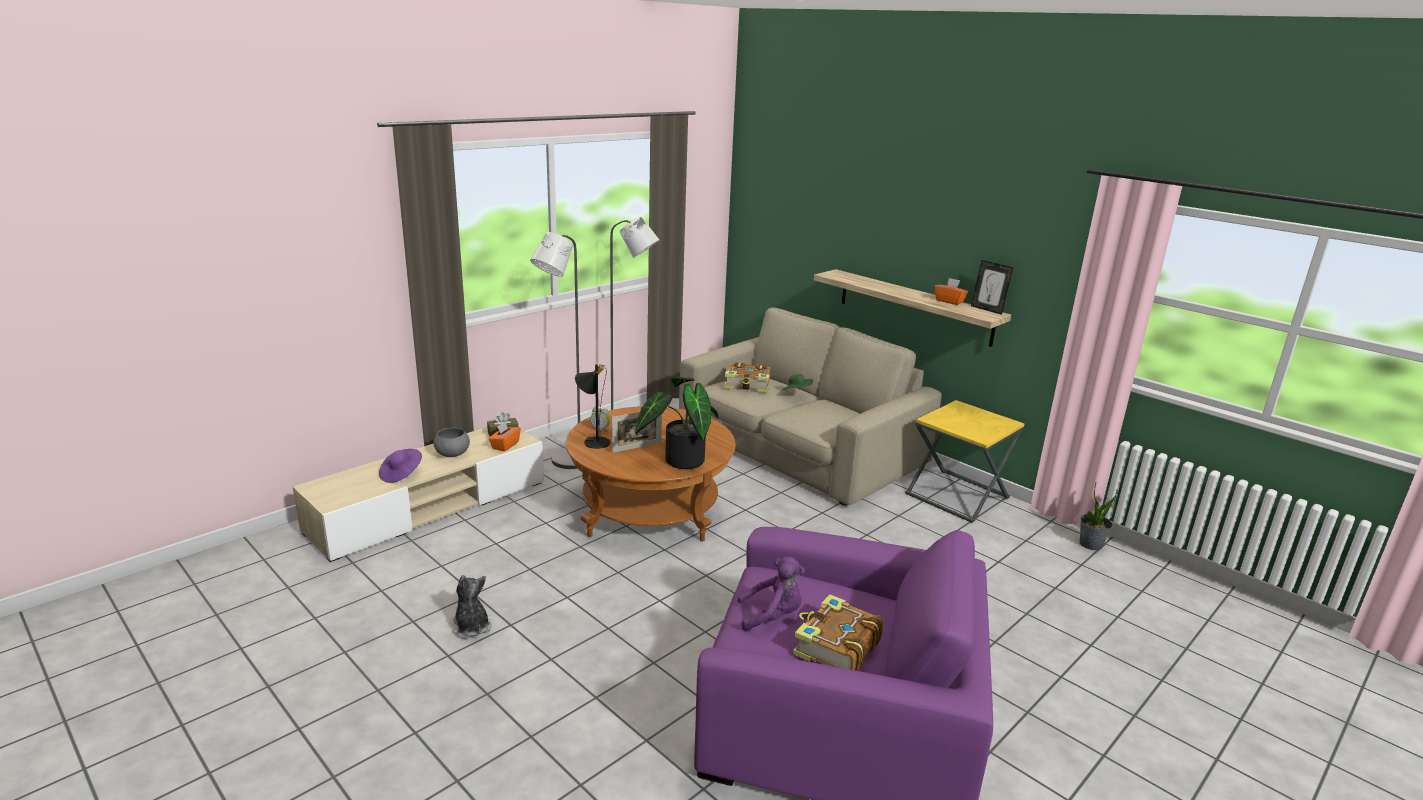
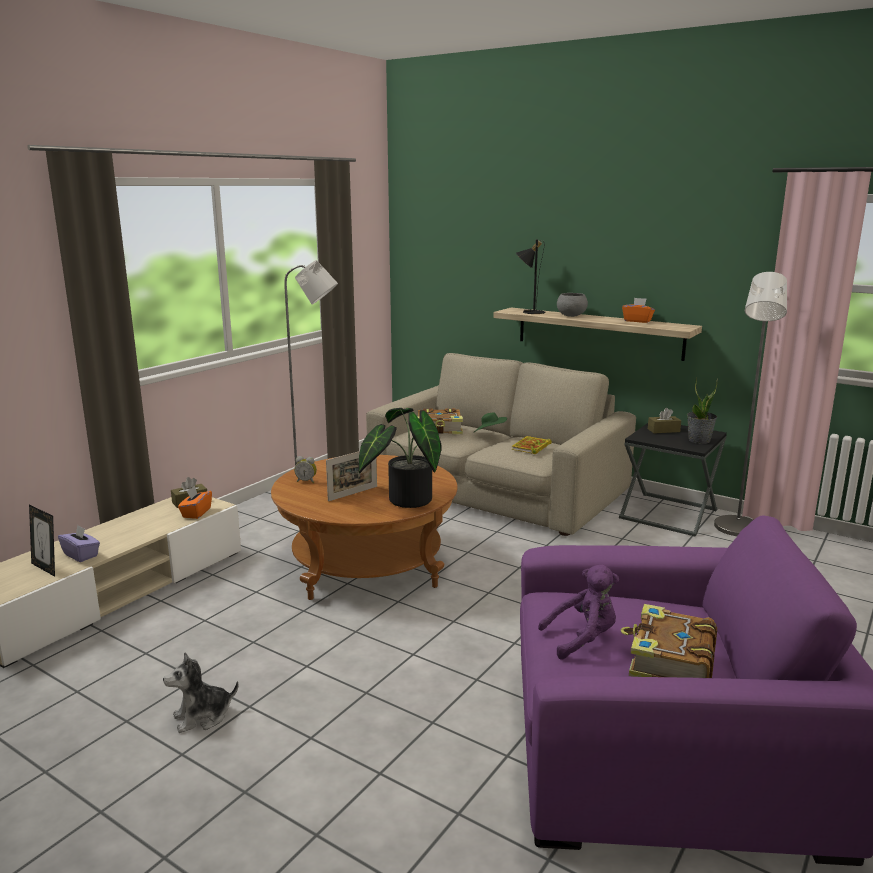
camera: 10 degrees left, 5 degrees down
purple hat [379,449,422,483] -> purple tissue box [58,525,100,562]
grey bowl [434,428,470,457] -> grey bowl moved to [557,293,588,317]
plush toy [453,575,492,639] -> plush toy turned 75 degrees counterclockwise [163,652,238,733]
grey floor lamp [530,232,580,469] -> grey floor lamp moved to [714,272,787,536]
black table lamp [575,364,610,449] -> black table lamp moved to [516,239,545,314]
yellow side table [905,400,1024,523] -> black side table [619,423,727,536]
picture frame [971,260,1013,315] -> picture frame moved to [29,505,55,577]
potted plant [1080,482,1118,550] -> potted plant moved to [687,378,718,444]
none -> book [512,436,552,454]
none -> brown tissue box [648,408,681,433]

